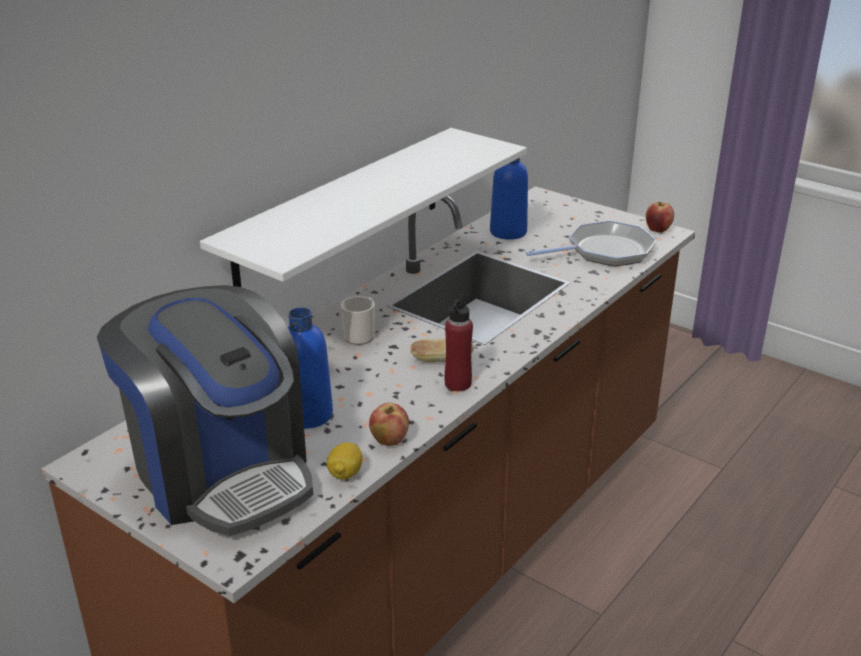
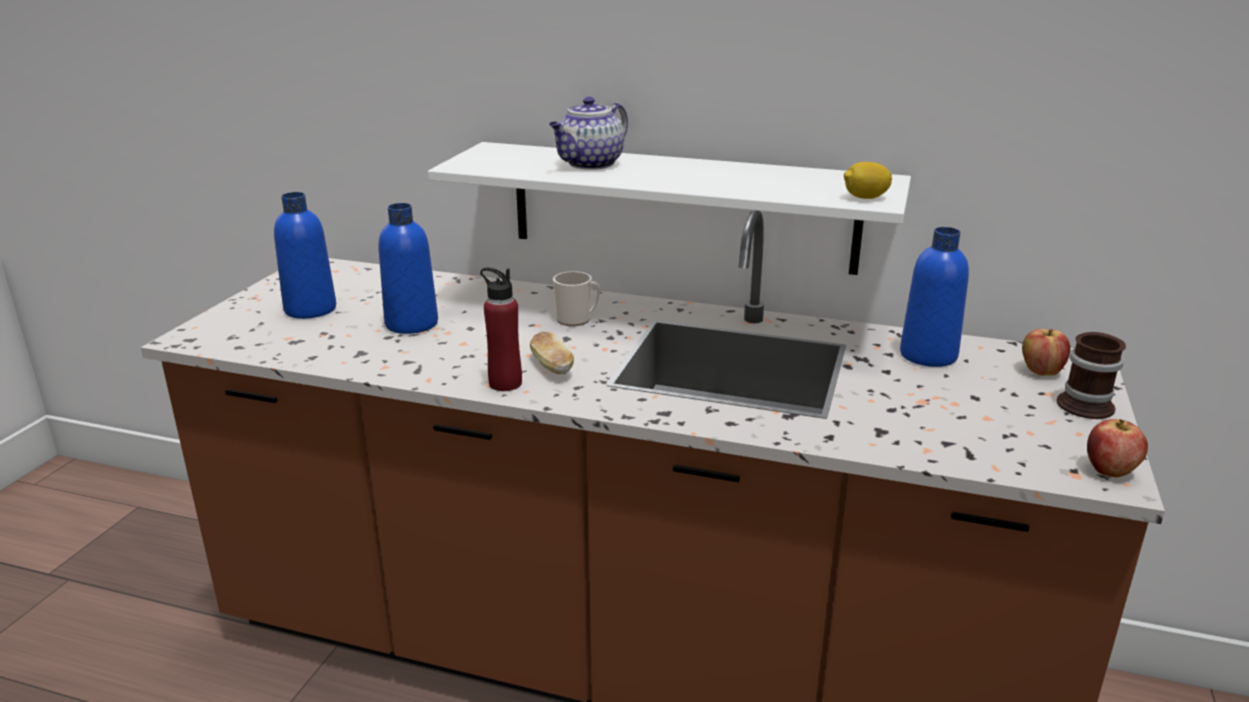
camera: 70 degrees right, 5 degrees down
coffee machine [97,285,313,536] -> blue bottle [274,192,336,319]
lemon [327,442,362,480] -> lemon moved to [844,162,892,199]
apple [369,403,409,446] -> apple moved to [1022,329,1071,376]
frying pan [526,220,657,266] -> none
none -> teapot [549,97,628,170]
none -> mug [1057,332,1126,419]

